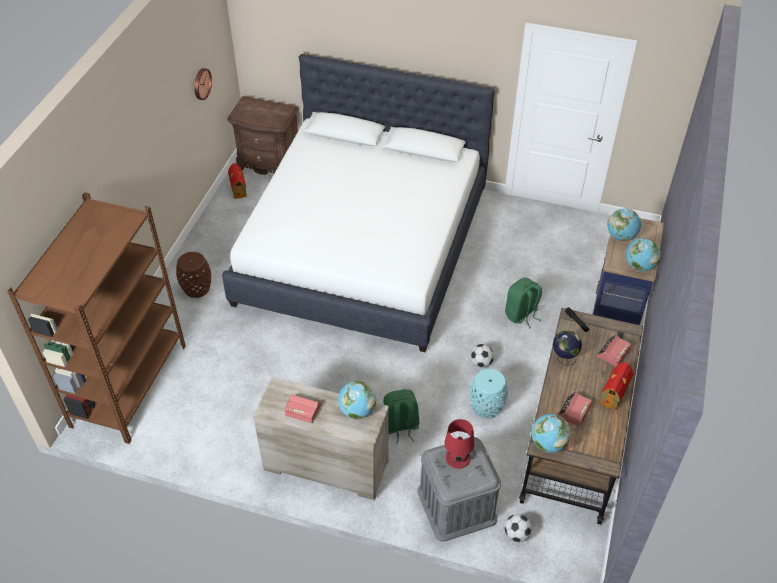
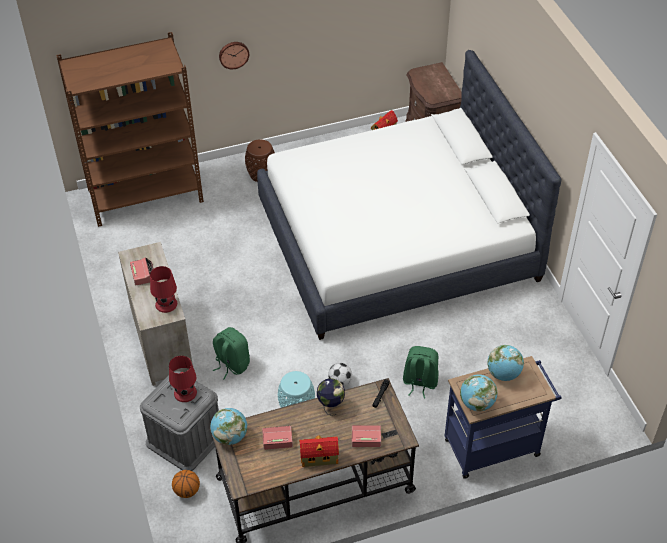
camera: 55 degrees right, 0 degrees up
wall clock [194,68,212,100] -> wall clock moved to [219,42,249,69]
globe [338,381,376,419] -> red table lamp [150,266,177,313]
football [505,514,532,542] -> basketball [172,470,200,498]

